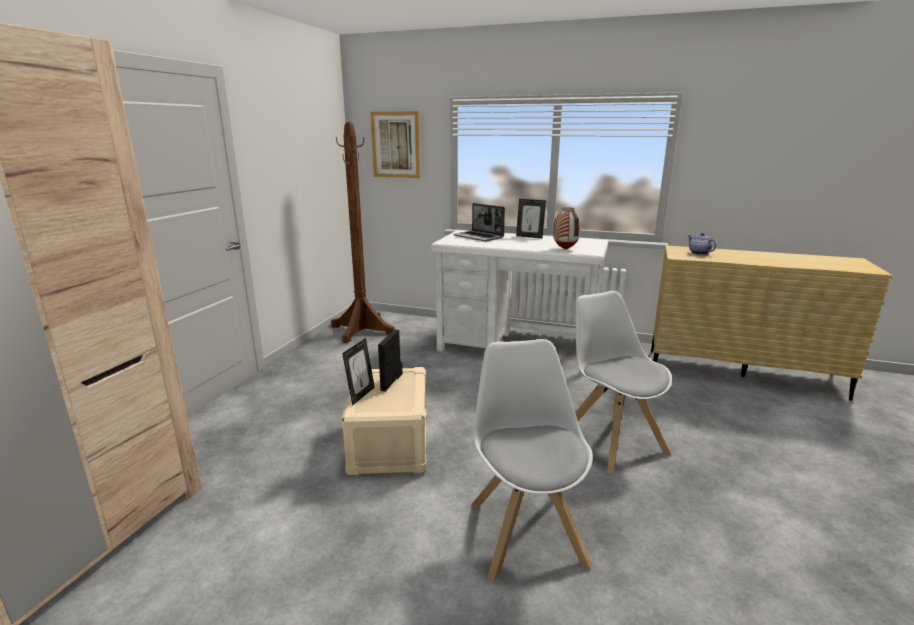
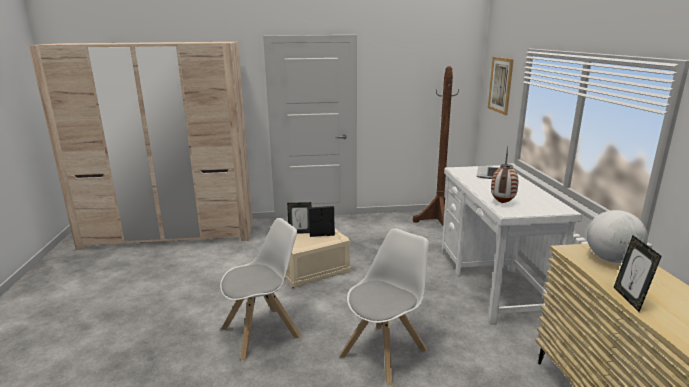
camera: 65 degrees right, 0 degrees up
picture frame [516,199,546,239] -> picture frame moved to [614,235,662,312]
teapot [688,233,716,255] -> globe [587,210,648,263]

